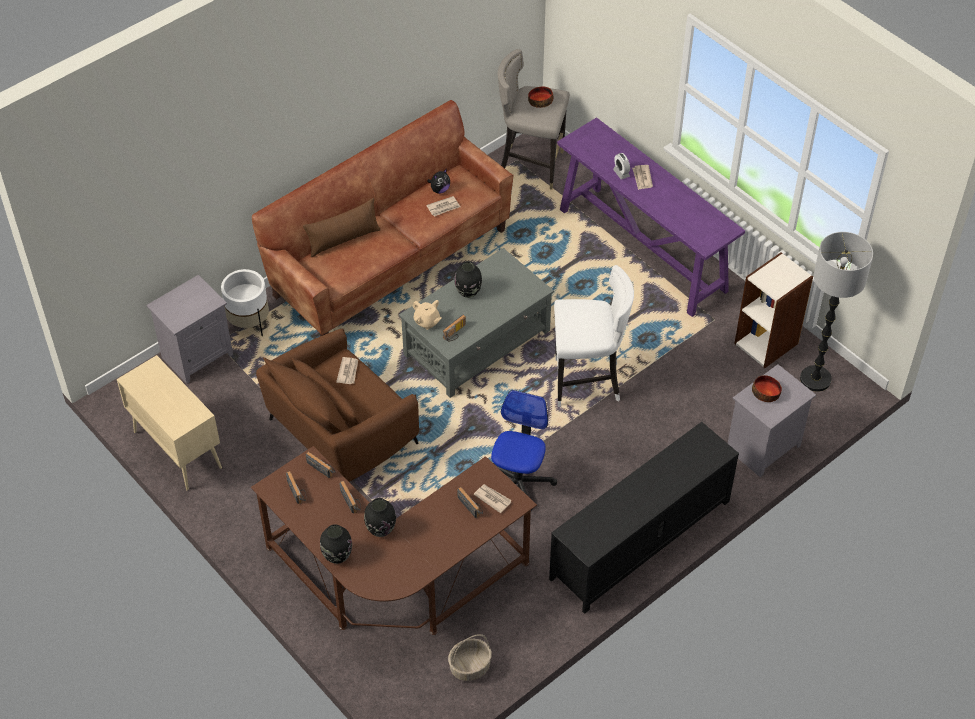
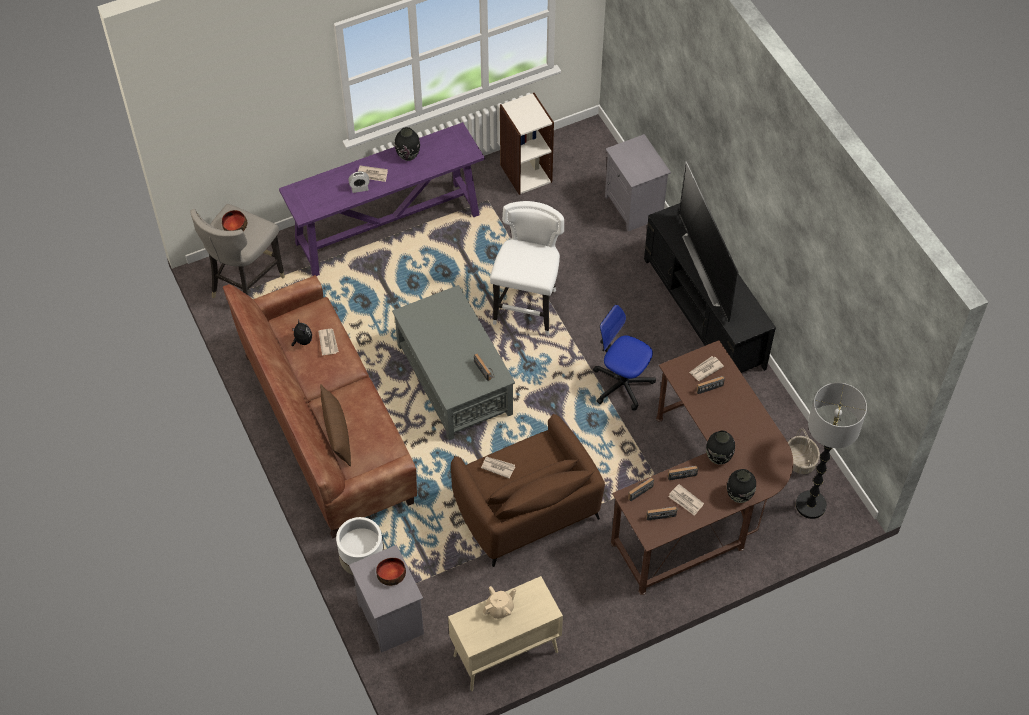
camera: 75 degrees left, 5 degrees up
beige teapot [412,300,442,330] -> beige teapot moved to [483,586,516,619]
black vase [454,261,482,298] -> black vase moved to [395,127,420,161]
bowl [752,375,782,402] -> bowl moved to [376,558,406,586]
floor lamp [800,232,873,392] -> floor lamp moved to [796,383,867,519]
none -> newspaper [669,484,704,516]
none -> television [679,161,738,323]

